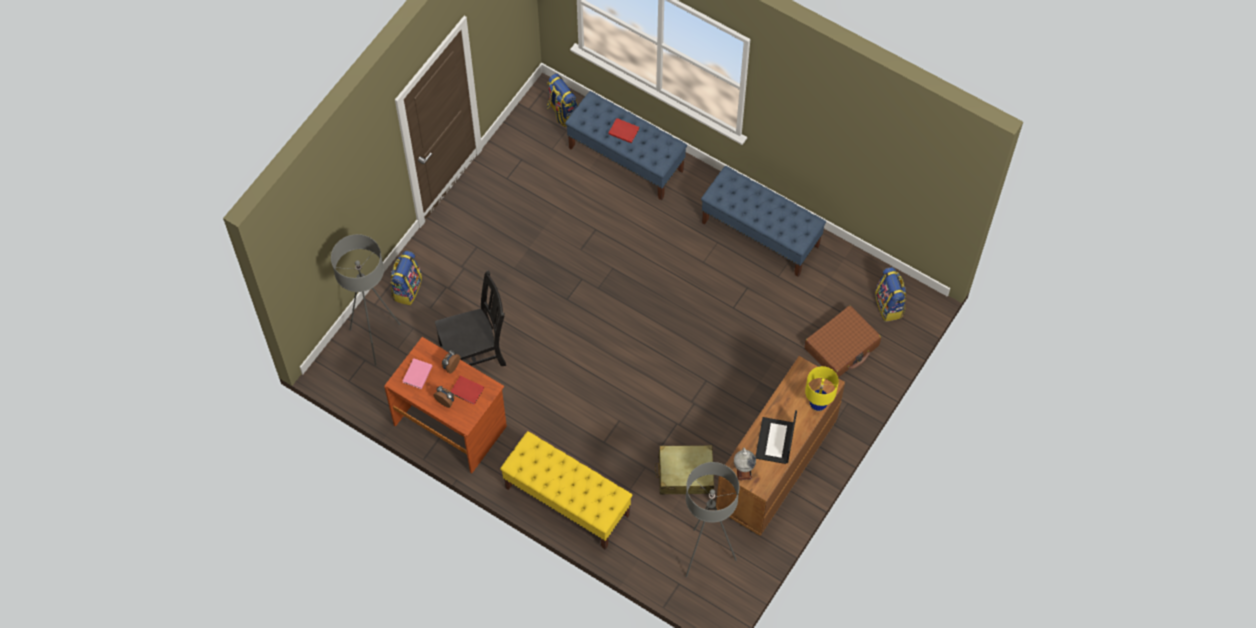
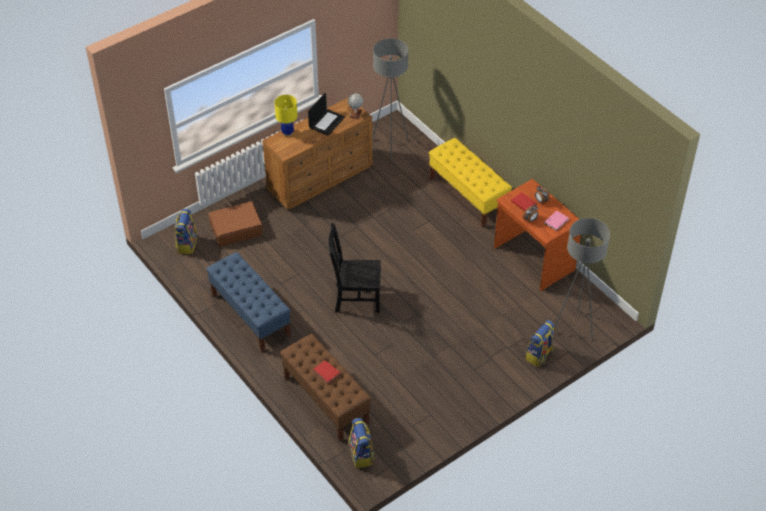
camera: 160 degrees left, 15 degrees down
black chair [435,271,506,366] -> black chair moved to [328,223,381,313]
blue bench [565,91,687,200] -> brown bench [280,334,371,442]
beige suitcase [655,445,714,495] -> none

